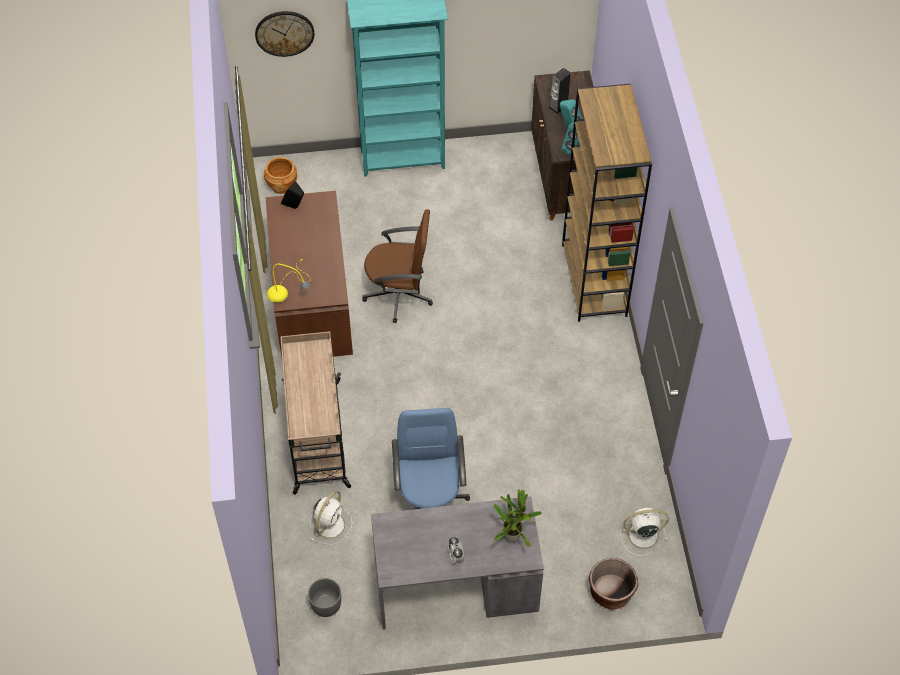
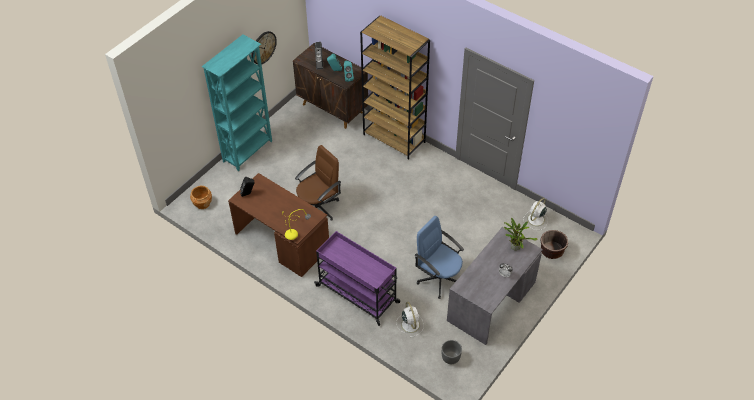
camera: 45 degrees left, 5 degrees down
wall clock [255,11,314,57] -> wall clock moved to [251,31,277,64]
beige cart [280,331,351,495] -> purple cart [314,231,400,326]

